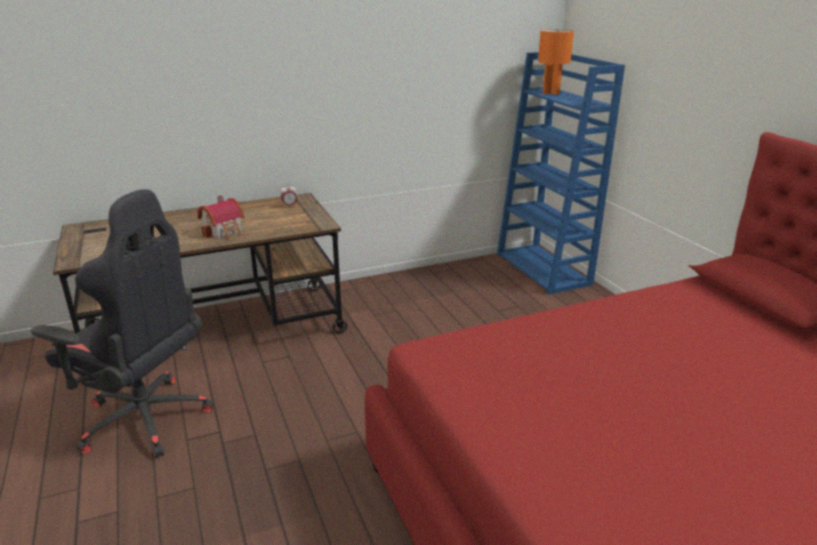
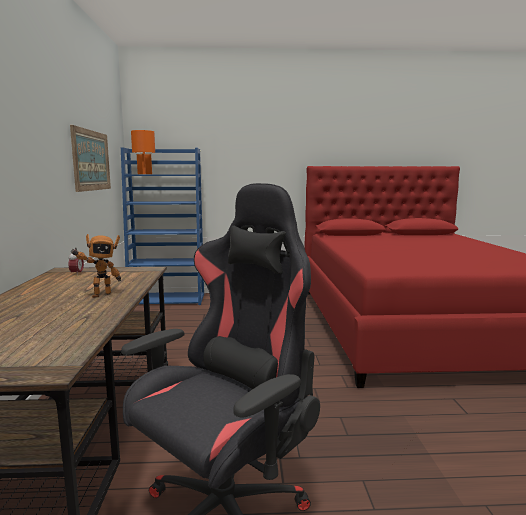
camera: 70 degrees left, 15 degrees down
toy house [197,195,244,240] -> toy robot [71,234,121,298]
none -> picture [70,125,111,192]

